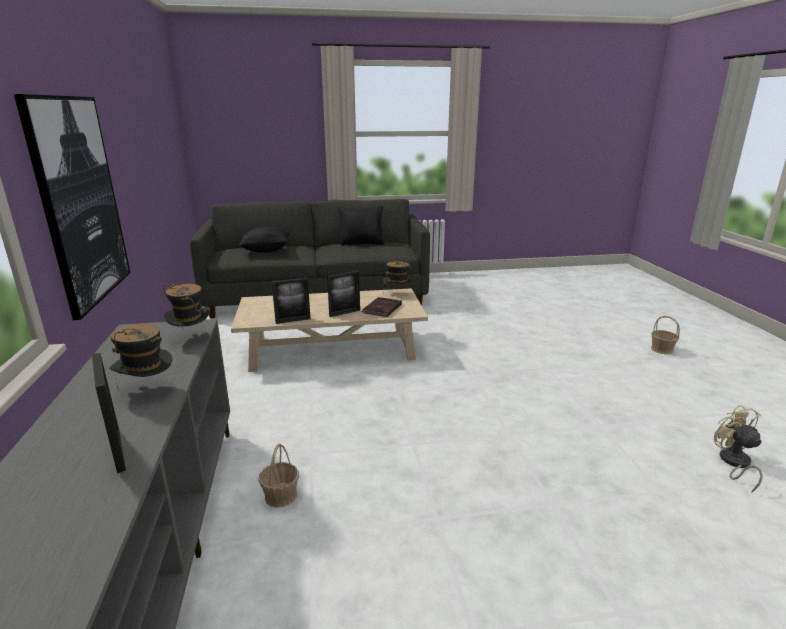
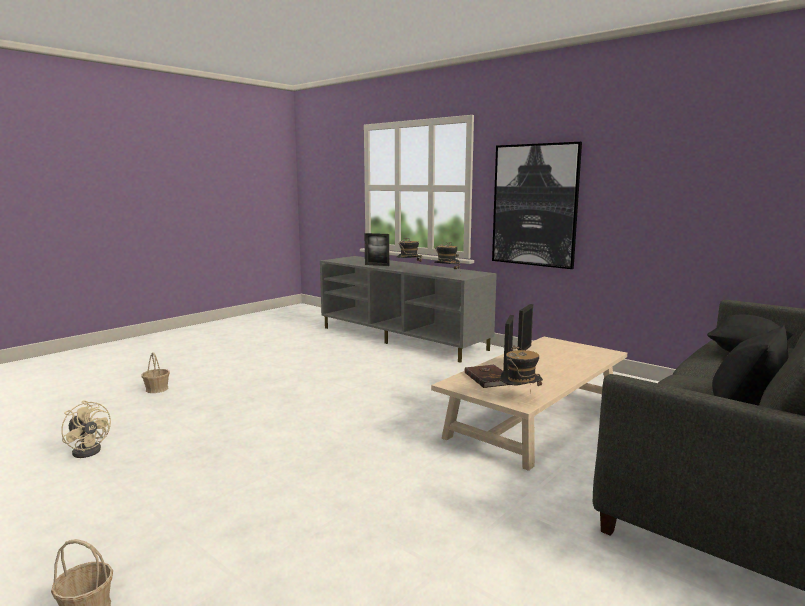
camera: 140 degrees right, 10 degrees down
basket [258,444,299,508] -> basket moved to [142,352,170,393]

